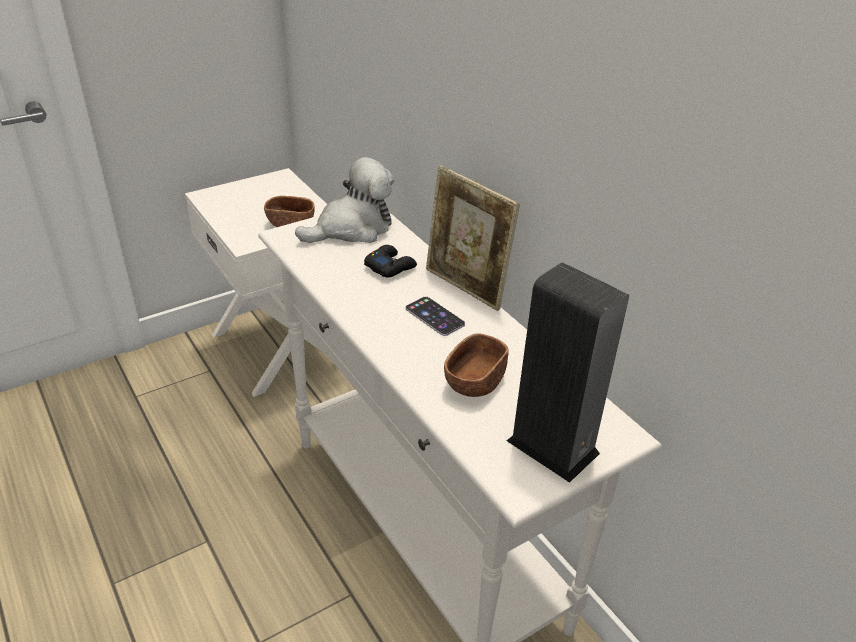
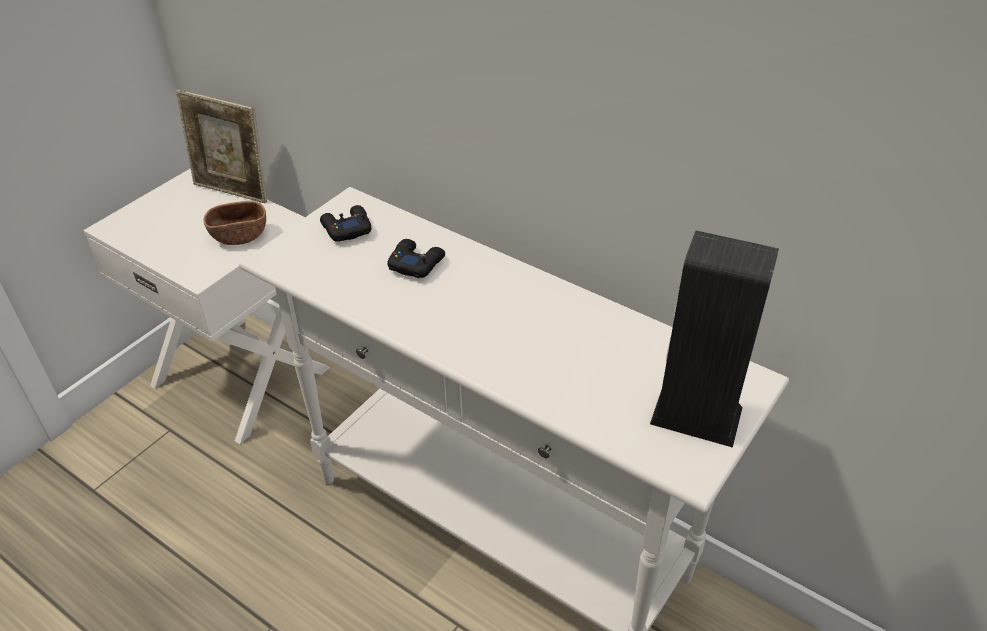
camera: 20 degrees left, 5 degrees up
plush toy [295,157,395,243] -> black game controller [320,205,371,242]
phone [405,297,465,336] -> none
picture frame [426,165,520,311] -> picture frame moved to [176,90,267,203]
brown bowl [444,333,509,397] -> none

